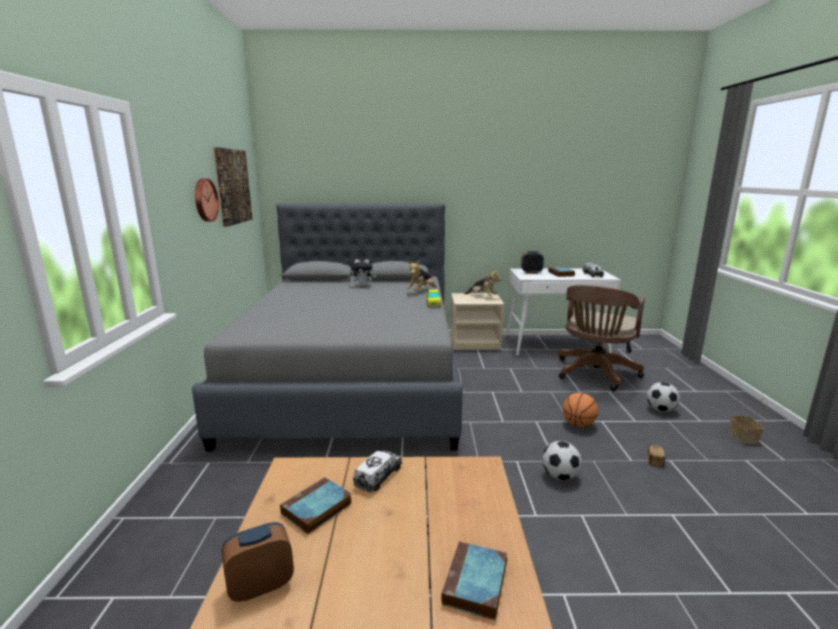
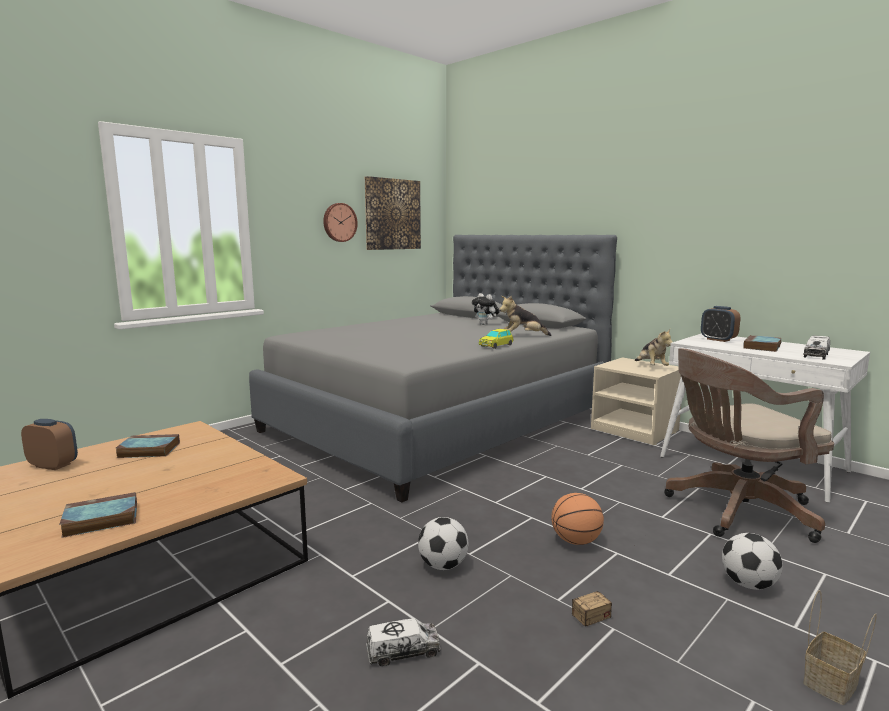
camera: 45 degrees right, 5 degrees down
toy truck [353,450,402,493] -> toy truck moved to [366,618,441,666]

